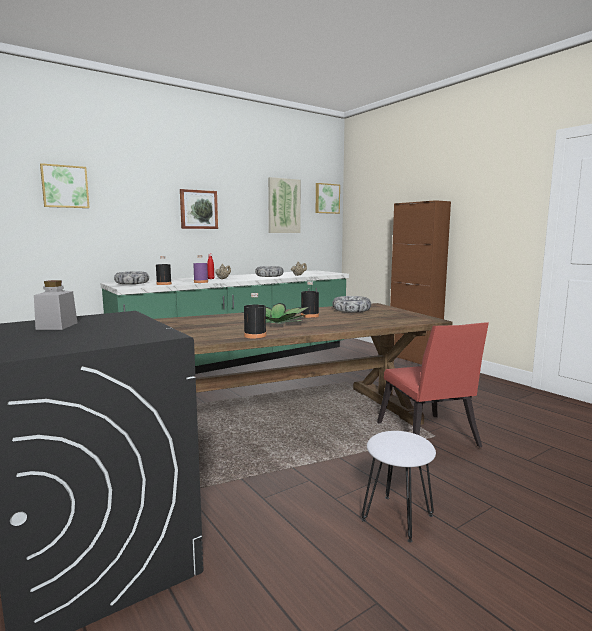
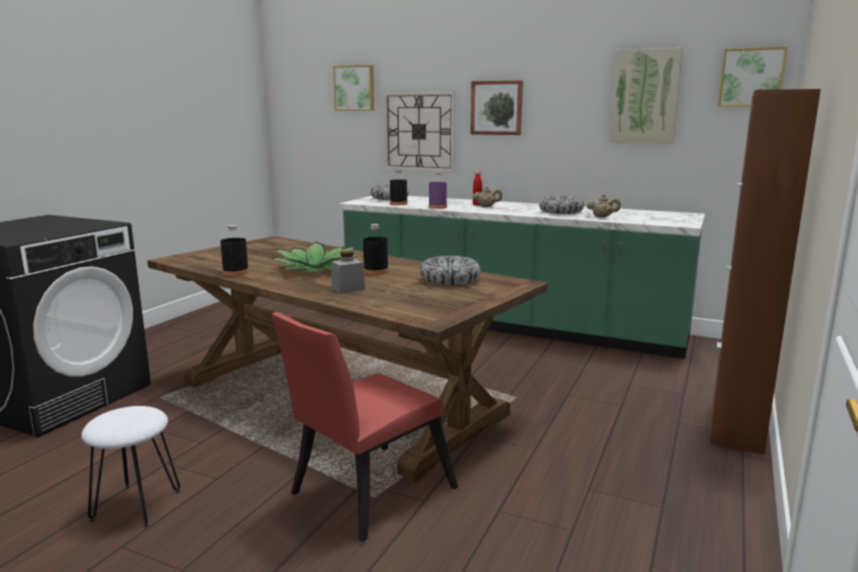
camera: 60 degrees right, 5 degrees up
grey jar [34,280,77,330] -> grey jar moved to [331,251,365,294]
none -> wall clock [384,92,455,172]

